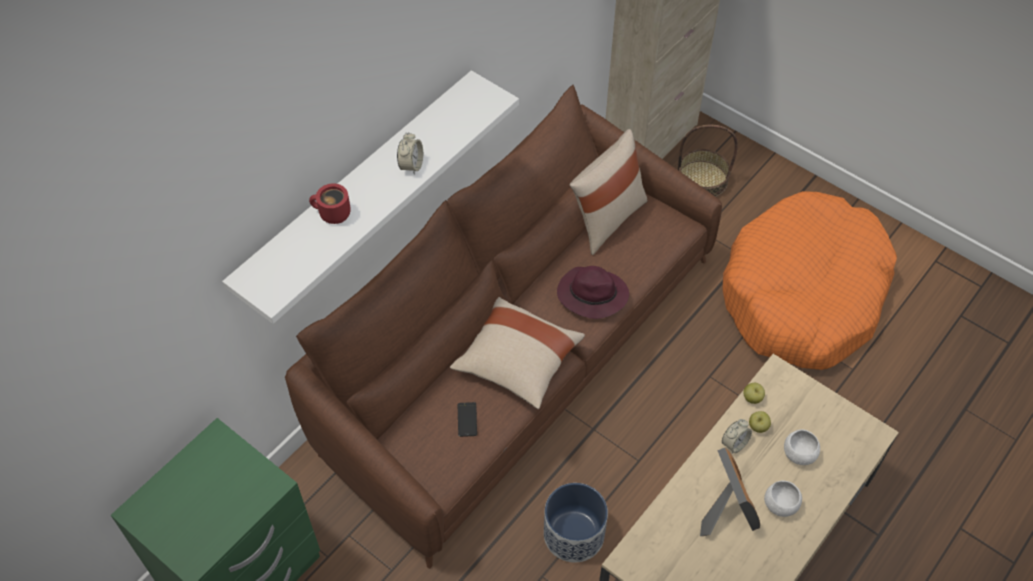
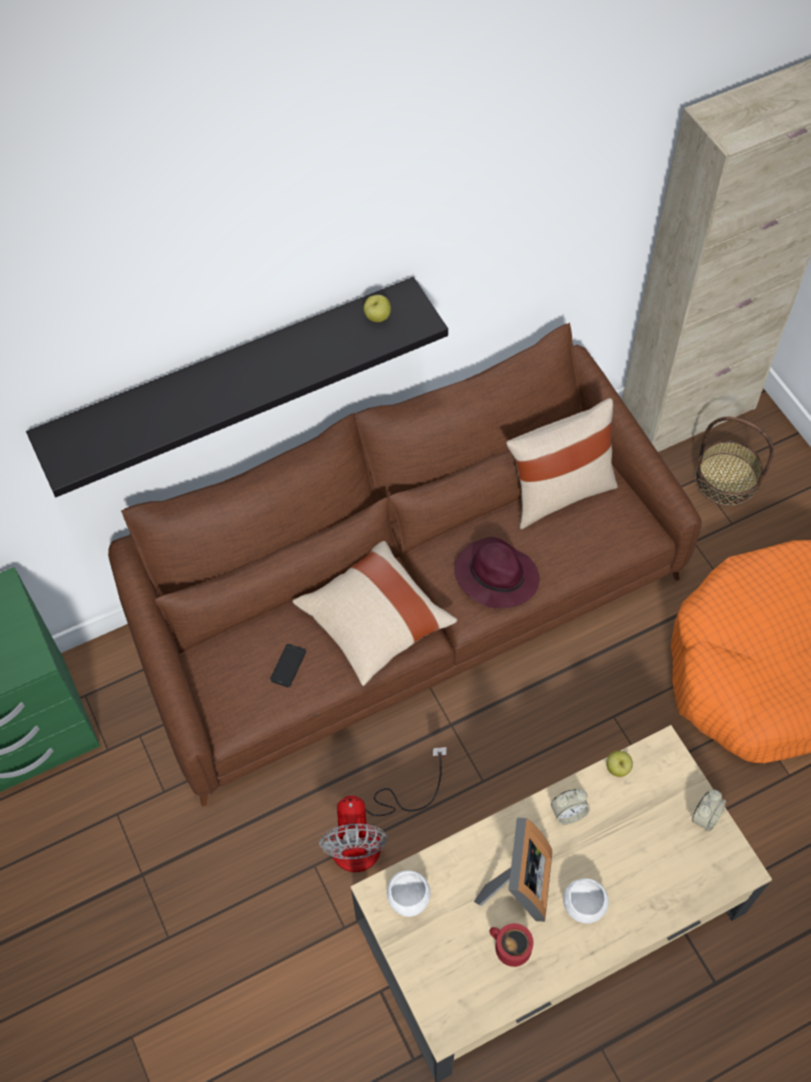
camera: 25 degrees right, 5 degrees up
white shelf [222,70,519,324] -> black shelf [26,277,448,497]
red mug [309,183,351,224] -> red mug moved to [489,923,533,967]
alarm clock [397,132,423,175] -> alarm clock moved to [692,789,726,831]
planter [544,483,608,563] -> fan [319,747,447,872]
apple [749,411,771,433] -> apple moved to [364,295,391,322]
white bowl [784,429,820,465] -> white bowl moved to [387,870,430,917]

